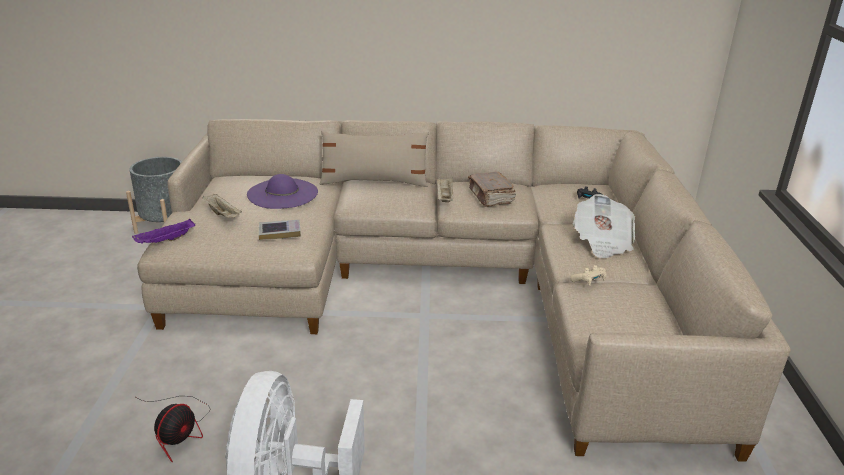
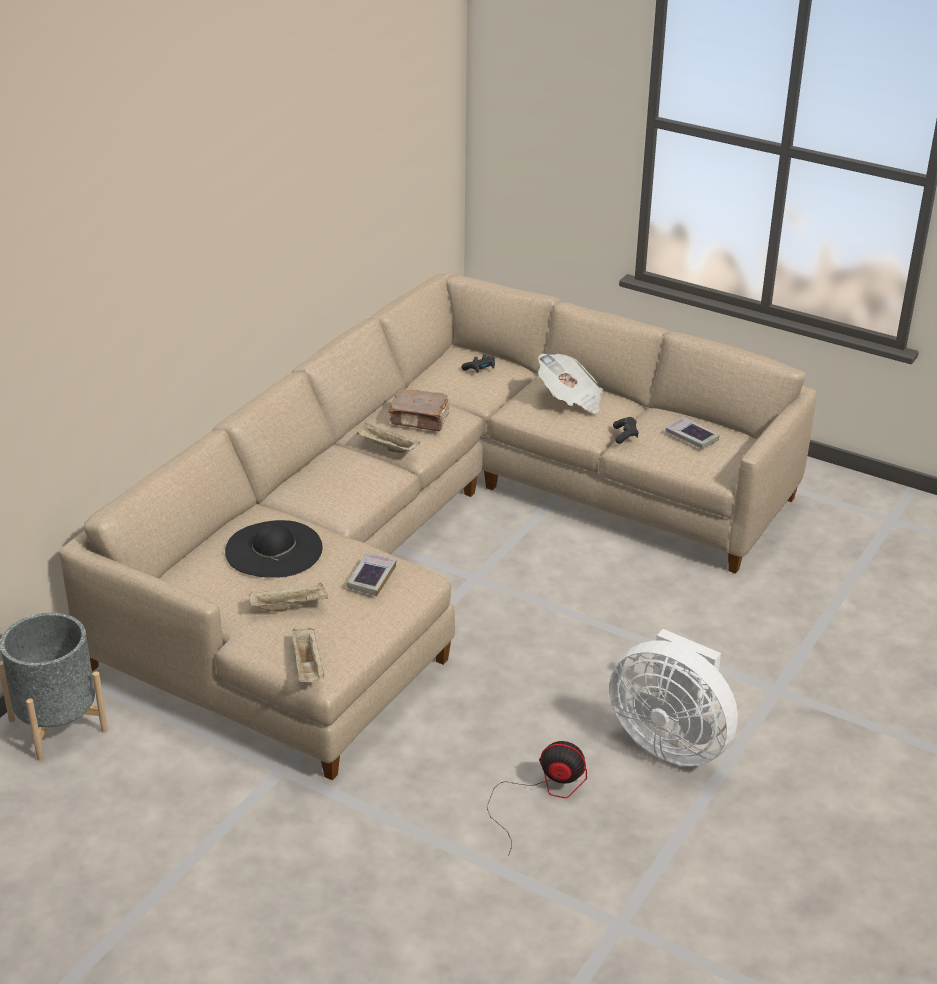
camera: 60 degrees left, 5 degrees up
purple tray [132,219,195,244] -> beige tray [292,628,325,682]
fan [136,396,210,462] -> fan turned 45 degrees counterclockwise [487,741,587,856]
purple hat [247,174,318,209] -> black hat [225,520,323,578]
beige pillow [320,131,429,187] -> none
beige game controller [570,265,607,286] -> black game controller [613,417,639,444]
none -> book [665,416,720,449]

